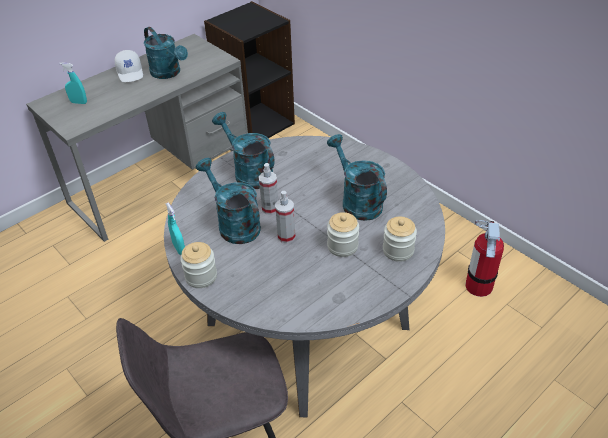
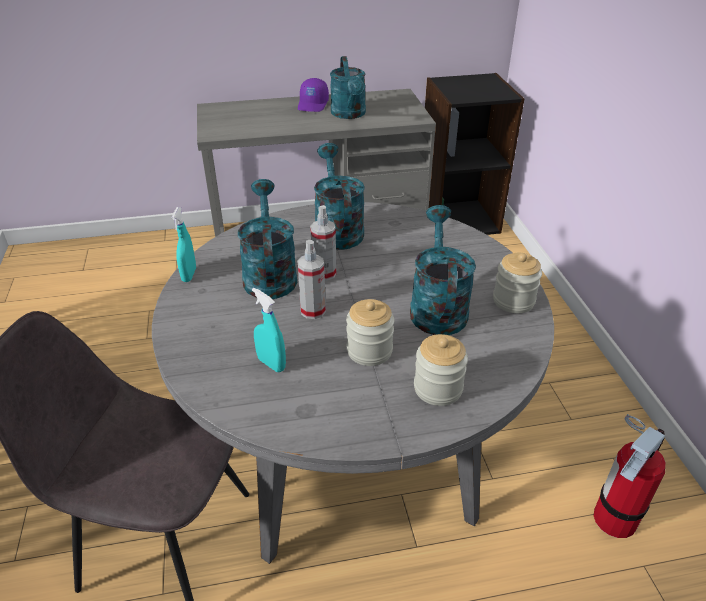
camera: 30 degrees right, 5 degrees down
turquoise spray bottle [59,62,87,104] -> turquoise spray bottle moved to [252,288,286,372]
white cap [115,50,143,82] -> purple cap [298,78,329,112]
jar [180,242,217,288] -> jar moved to [493,253,542,313]

